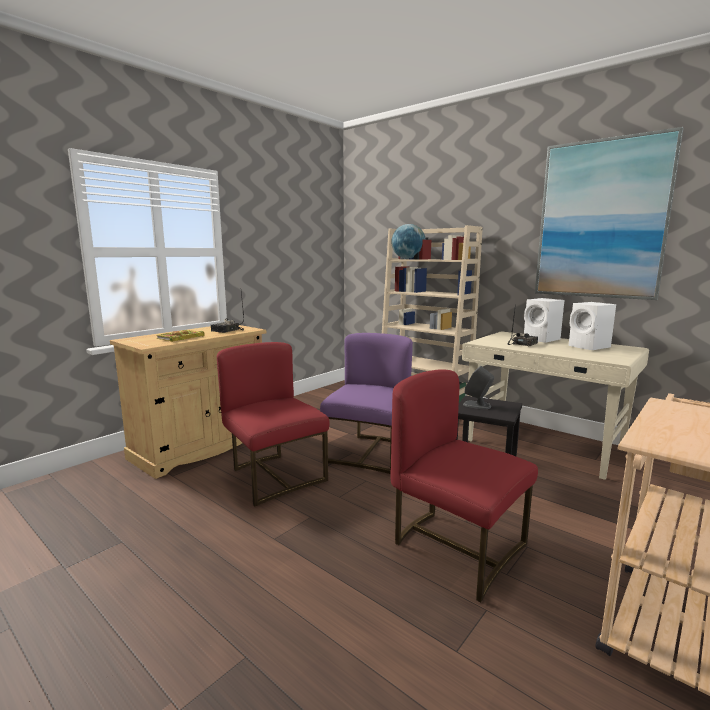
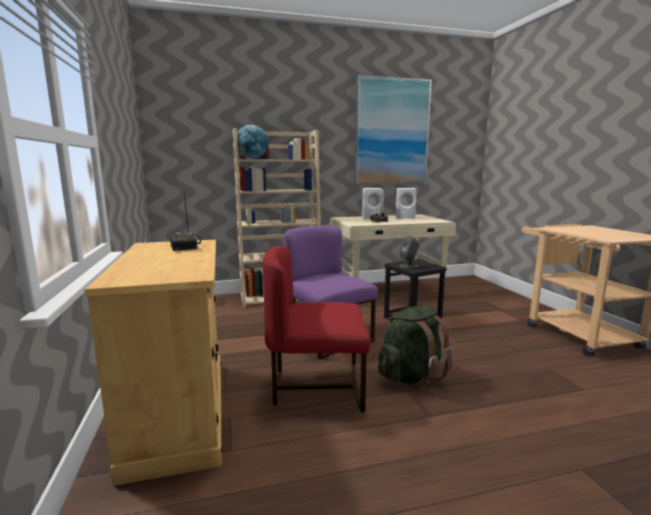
camera: 55 degrees left, 0 degrees up
book [156,330,205,342] -> none
red chair [390,369,538,602] -> none
none -> green backpack [378,306,453,390]

